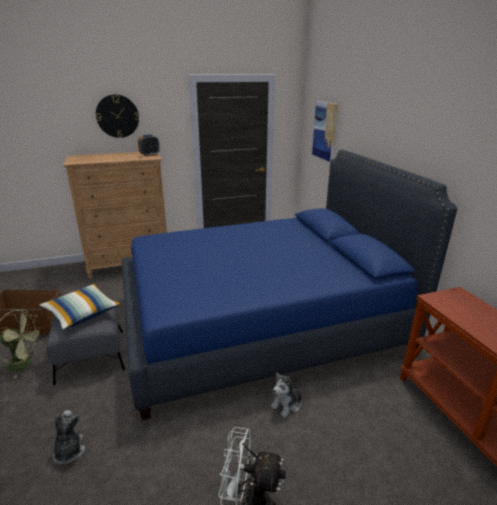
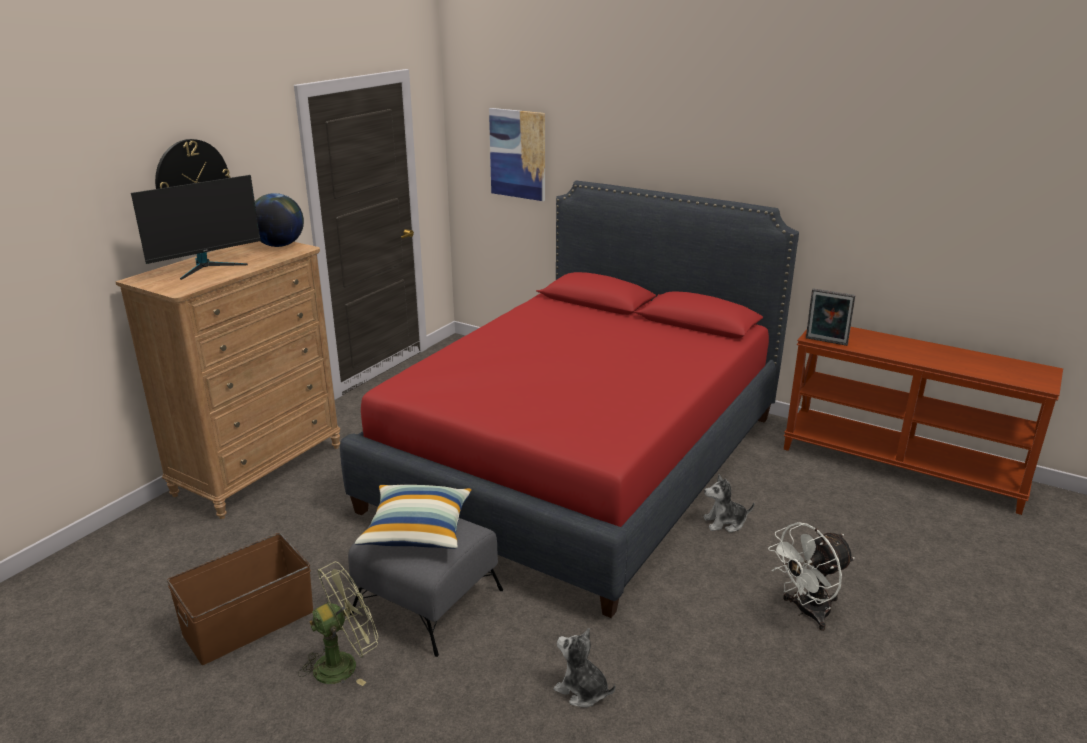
camera: 40 degrees left, 0 degrees up
blue bed [122,149,457,420] -> red bed [340,181,799,618]
alarm clock [138,134,160,156] -> globe [255,193,304,247]
plush toy [271,372,302,418] -> plush toy turned 75 degrees clockwise [703,474,755,533]
none -> monitor [131,175,261,280]
none -> picture frame [806,288,856,346]

